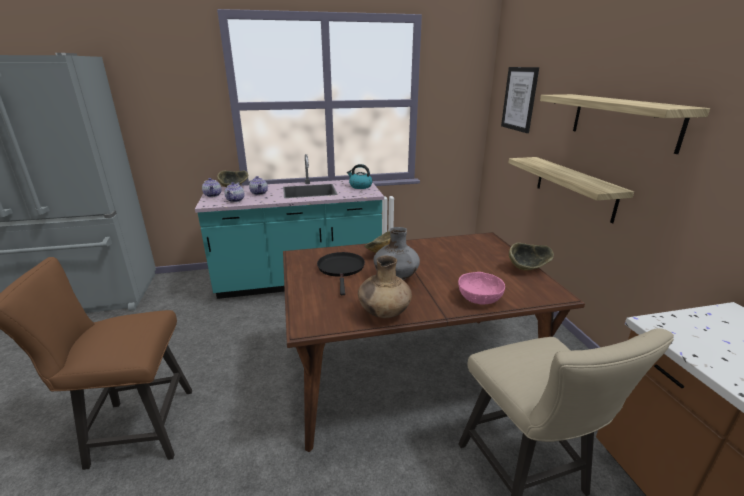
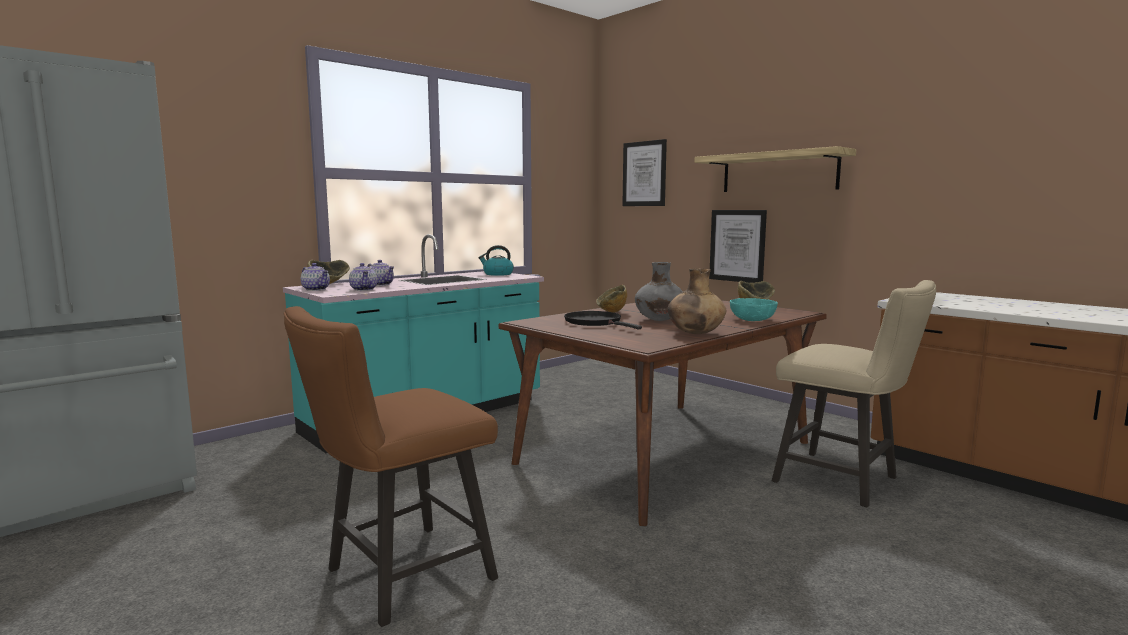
camera: 30 degrees left, 15 degrees down
pink bowl [458,272,505,305] -> turquoise bowl [730,298,778,321]
shelf [508,157,634,223] -> picture [709,210,767,283]

